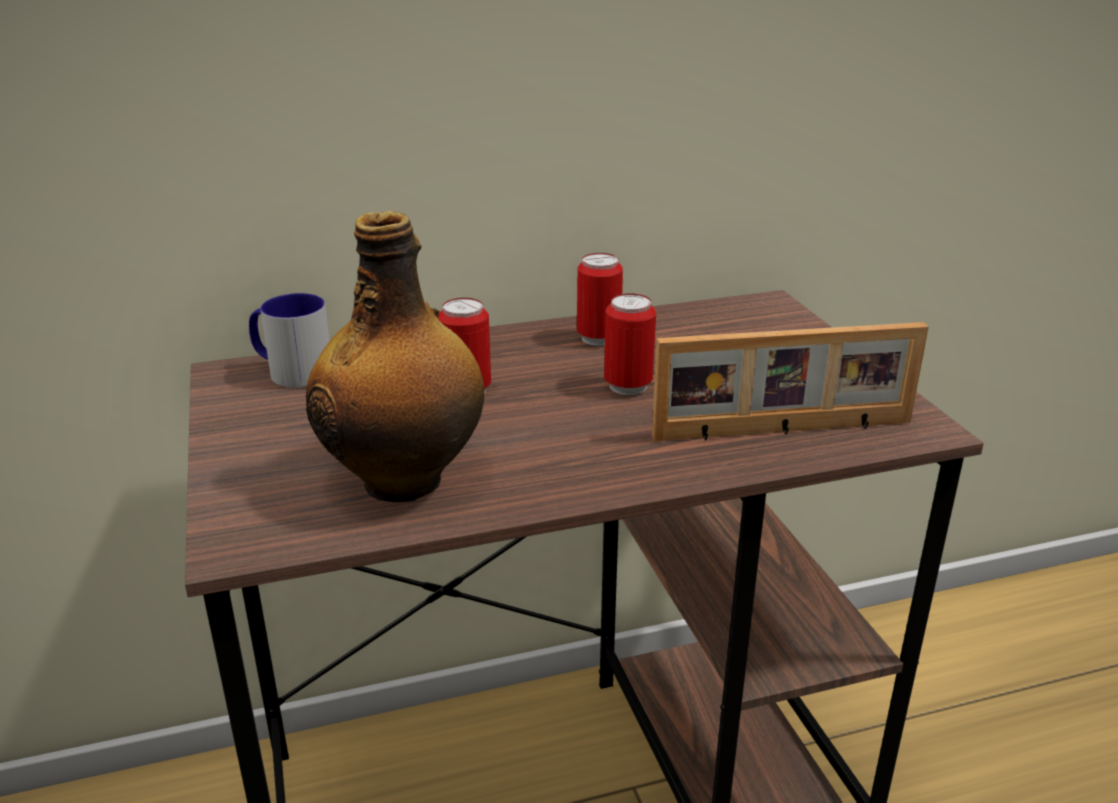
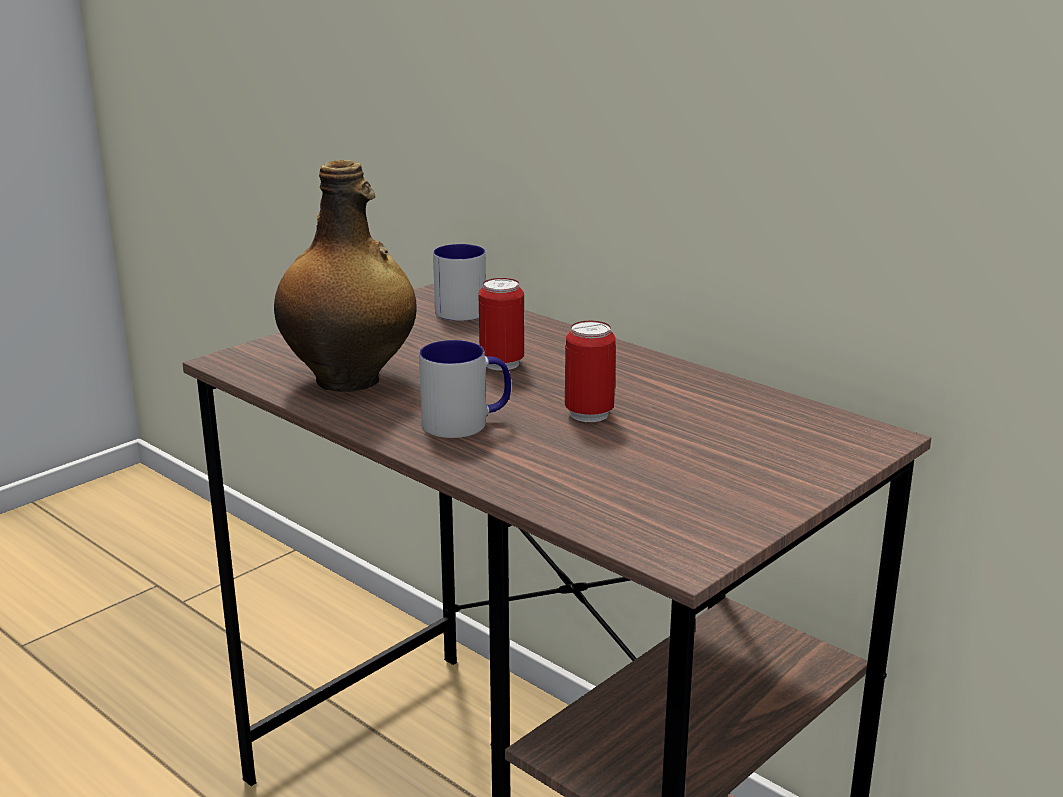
camera: 60 degrees right, 5 degrees down
can [577,253,623,346] -> none
picture frame [652,322,929,441] -> none
none -> mug [419,340,511,438]

